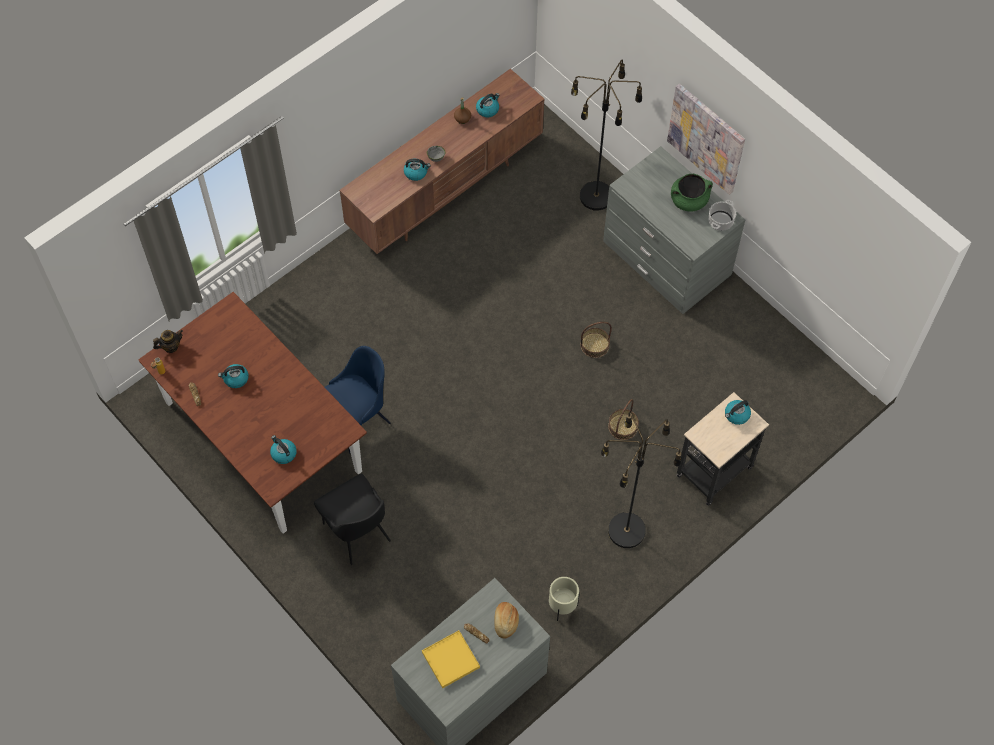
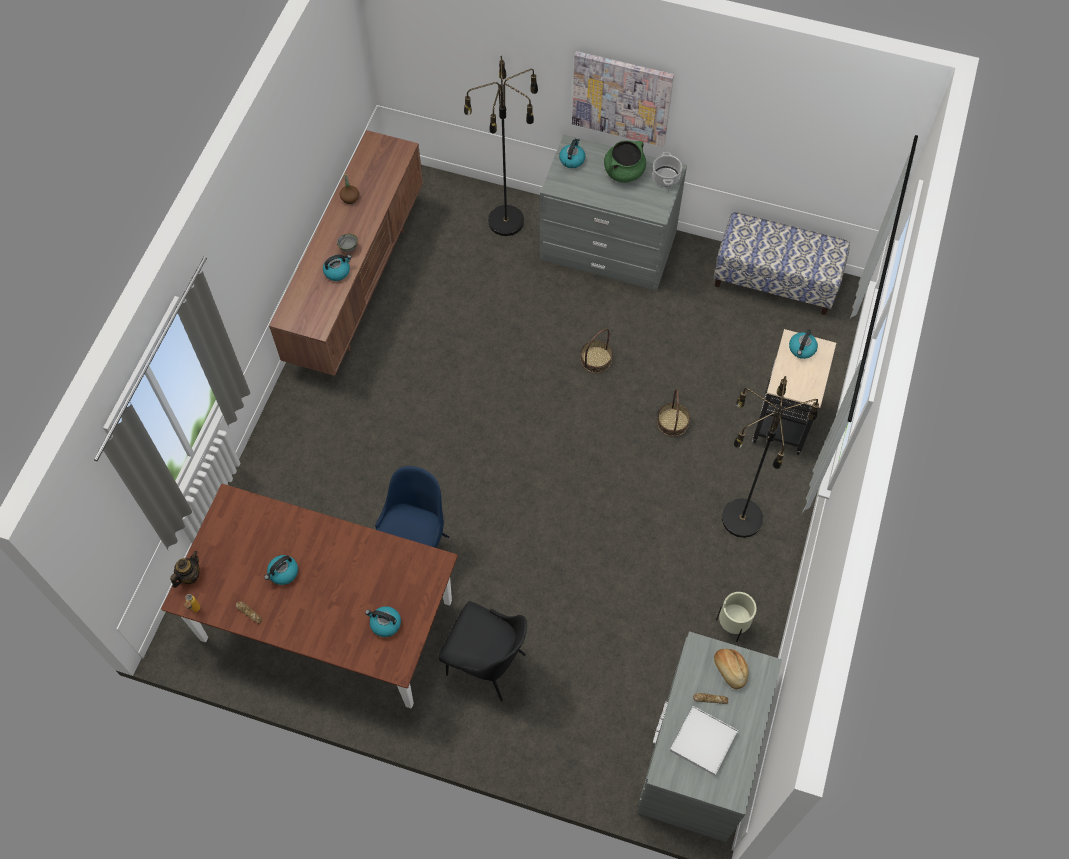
camera: 30 degrees left, 0 degrees up
yellow tray [422,630,480,688] -> white tray [670,706,738,776]
kettle [476,93,500,117] -> kettle moved to [559,138,585,168]
none -> bench [714,212,850,315]

